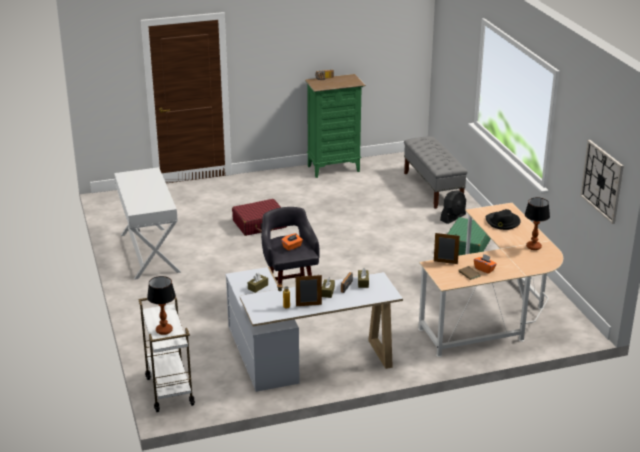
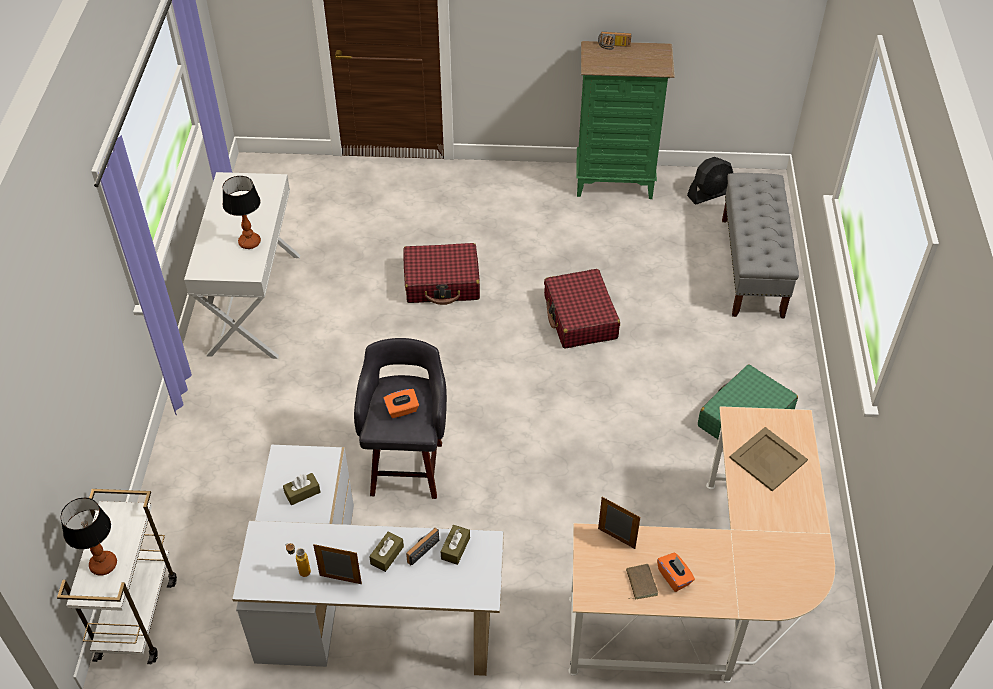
camera: 20 degrees right, 20 degrees up
black fan [440,190,466,224] -> black fan moved to [687,157,733,205]
black hat [486,209,520,230] -> beige tray [729,427,808,491]
table lamp [525,197,550,250] -> table lamp moved to [222,176,261,249]
wall clock [580,140,624,224] -> none
none -> red suitcase [544,269,620,349]

